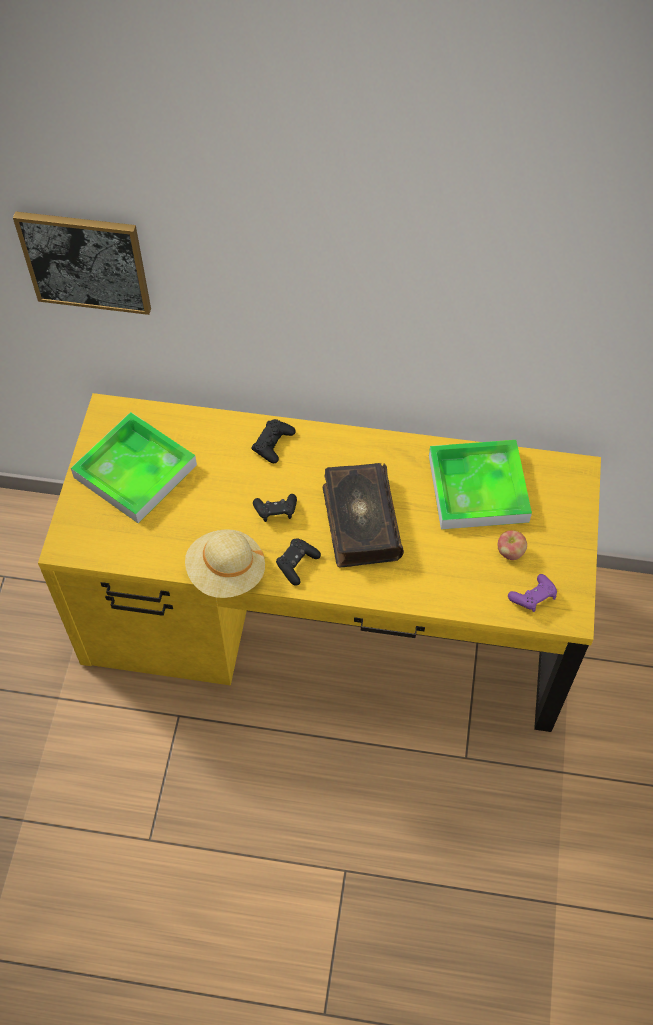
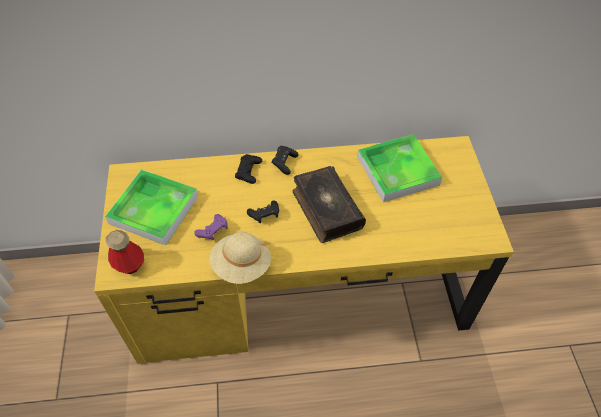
camera: 15 degrees left, 5 degrees down
picture [13,211,151,315] -> none
black game controller [276,539,321,586] -> black game controller moved to [272,146,299,175]
apple [498,530,527,560] -> none
purple game controller [508,574,557,612] -> purple game controller moved to [194,214,228,240]
none -> bottle [106,230,144,274]

